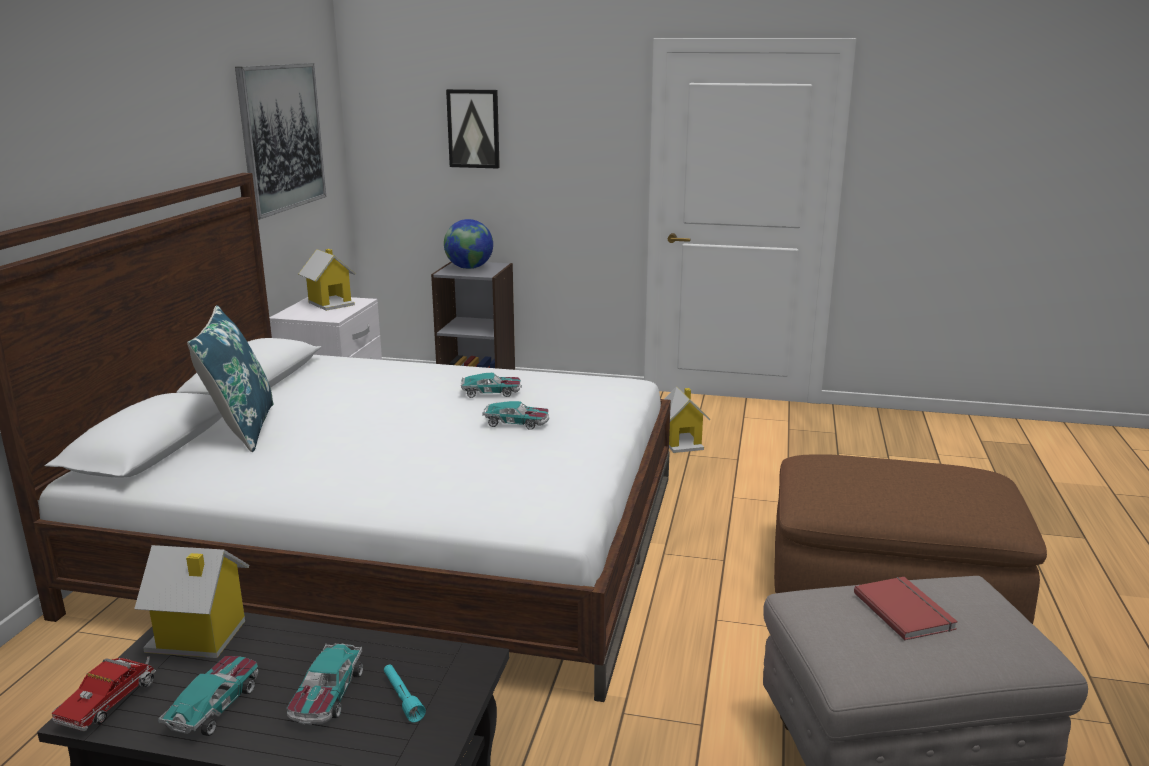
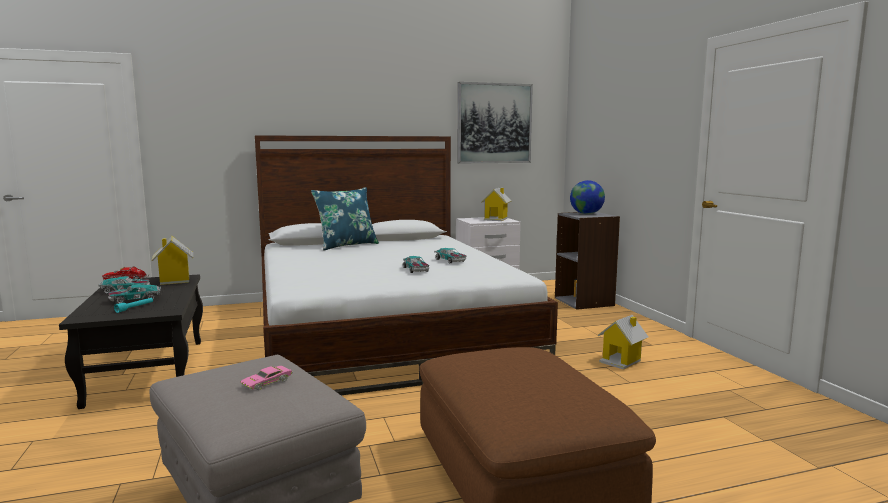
camera: 60 degrees right, 10 degrees down
picture [446,89,500,168] -> none
red book [854,577,958,640] -> pink toy car [240,366,293,390]

